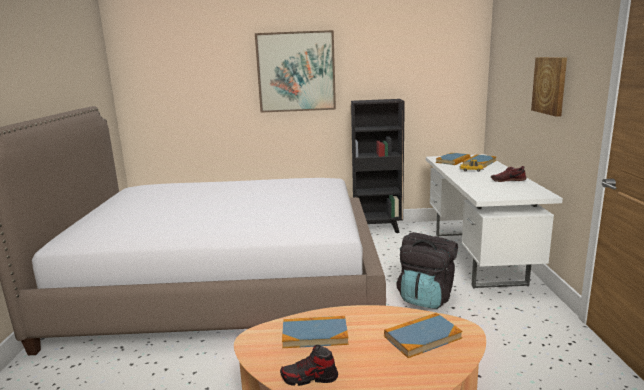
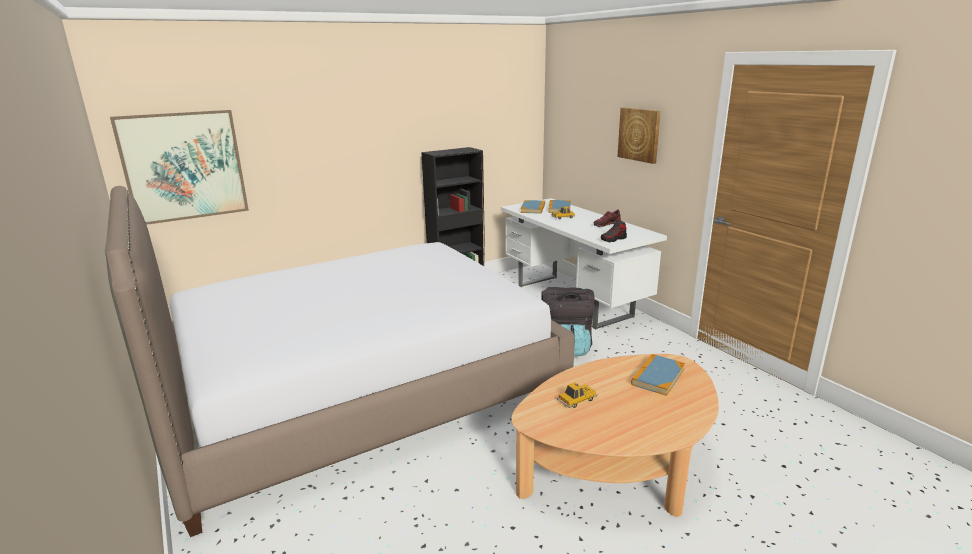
camera: 30 degrees left, 5 degrees up
picture [255,30,336,113] -> picture moved to [110,110,249,225]
shoe [280,345,338,386] -> shoe moved to [601,219,627,242]
book [282,316,349,348] -> toy car [557,382,597,408]

